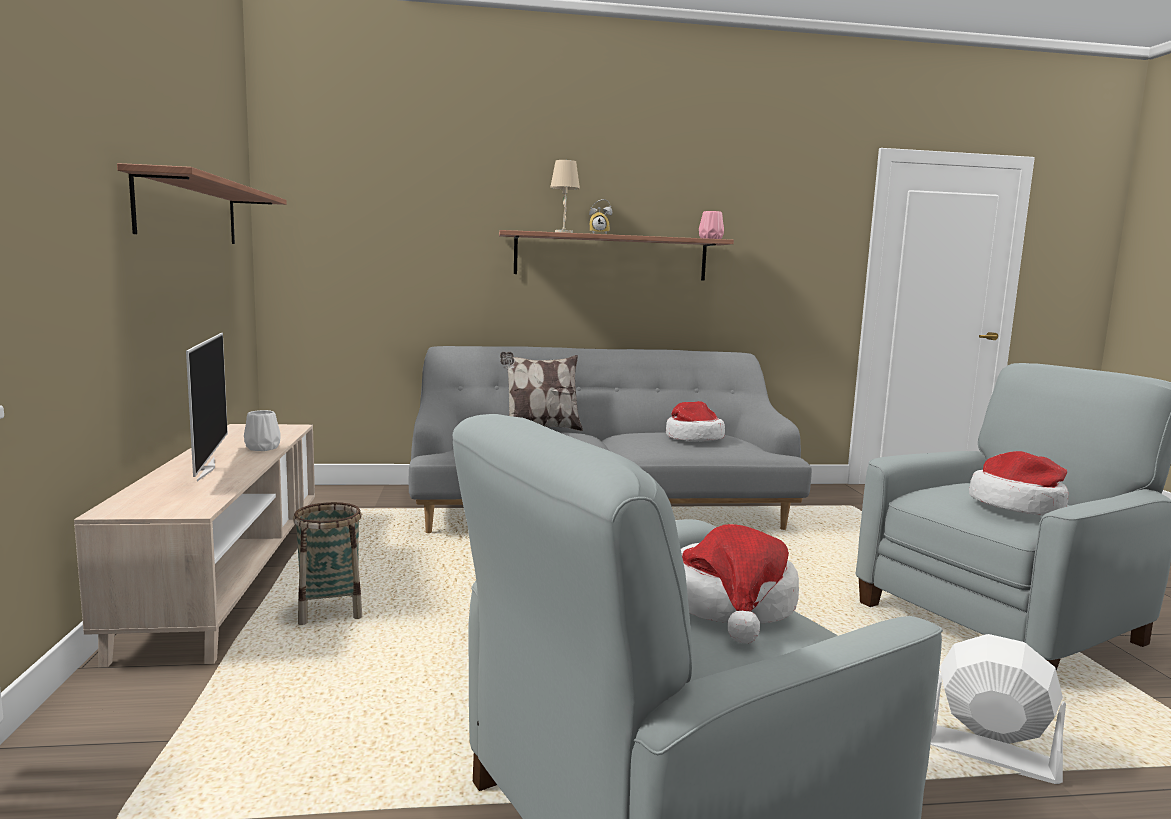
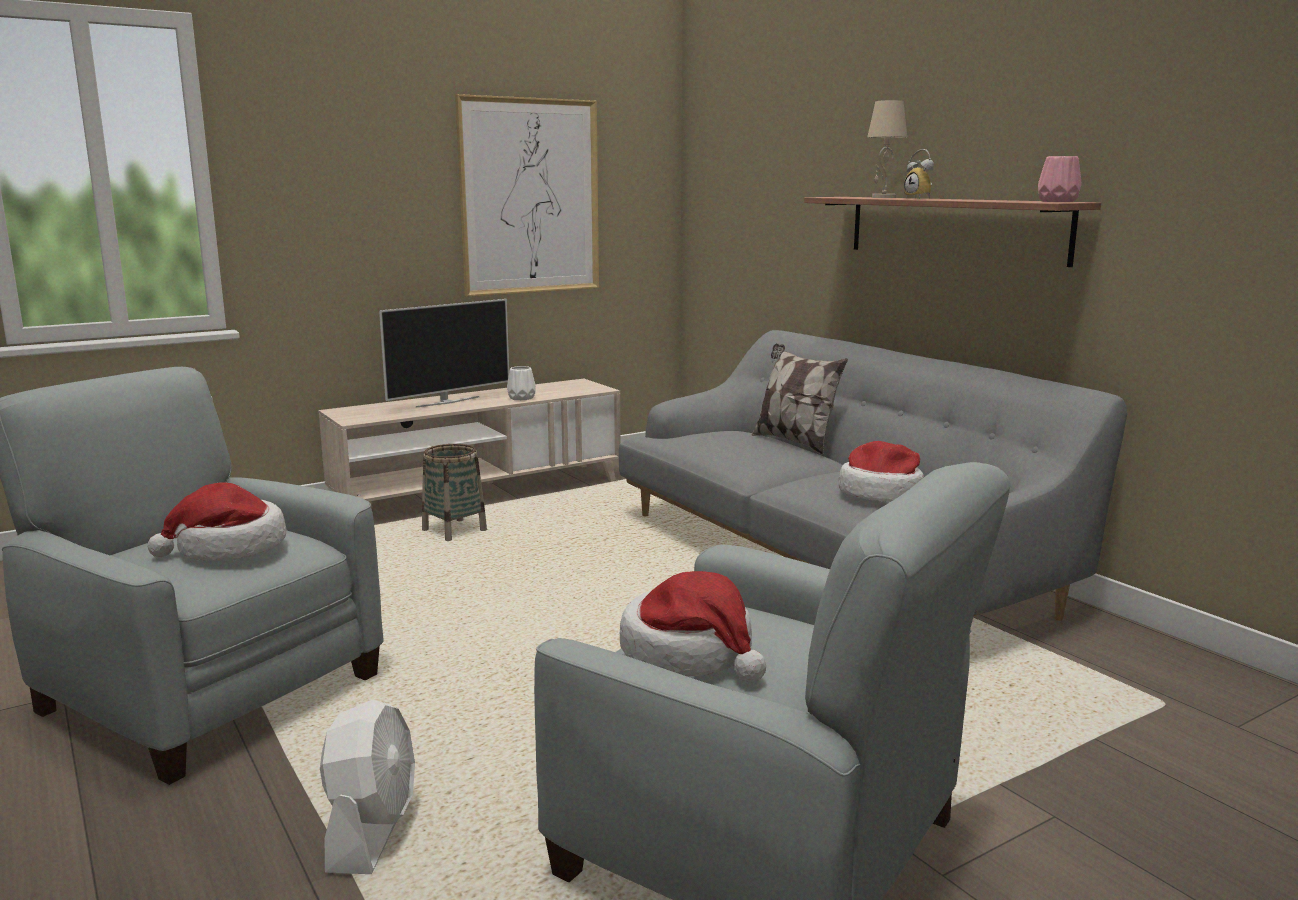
camera: 65 degrees right, 5 degrees up
shelf [117,163,287,244] -> picture [455,94,599,297]

